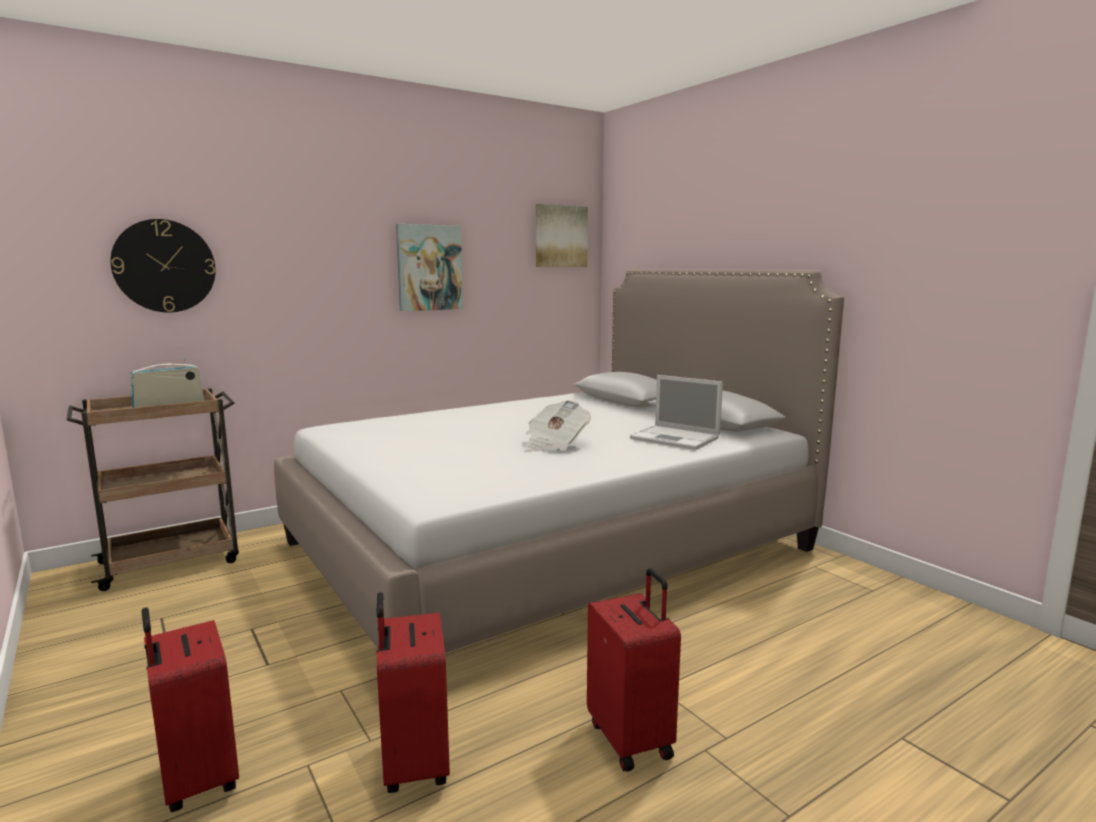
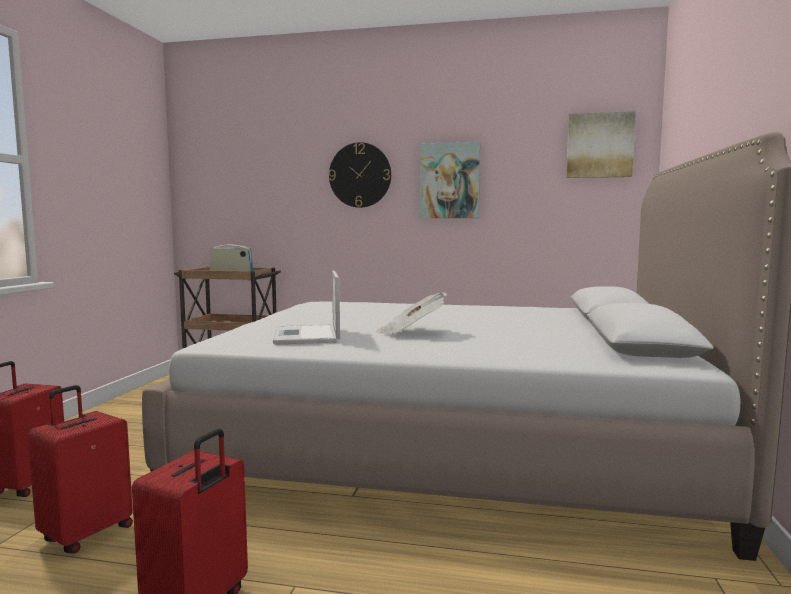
camera: 45 degrees right, 5 degrees down
wall clock [110,219,216,312] -> wall clock moved to [329,142,391,208]
laptop [630,375,723,450] -> laptop moved to [273,271,340,345]

